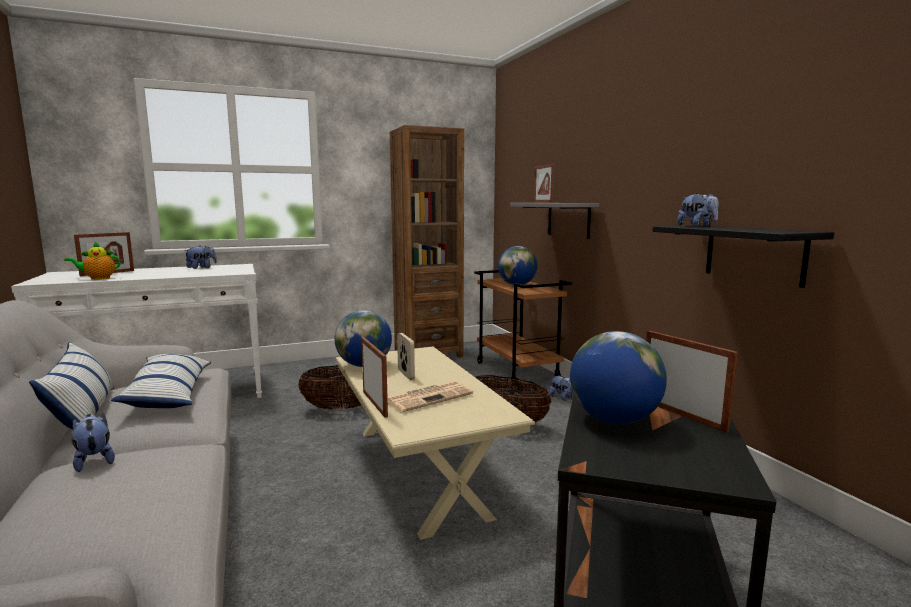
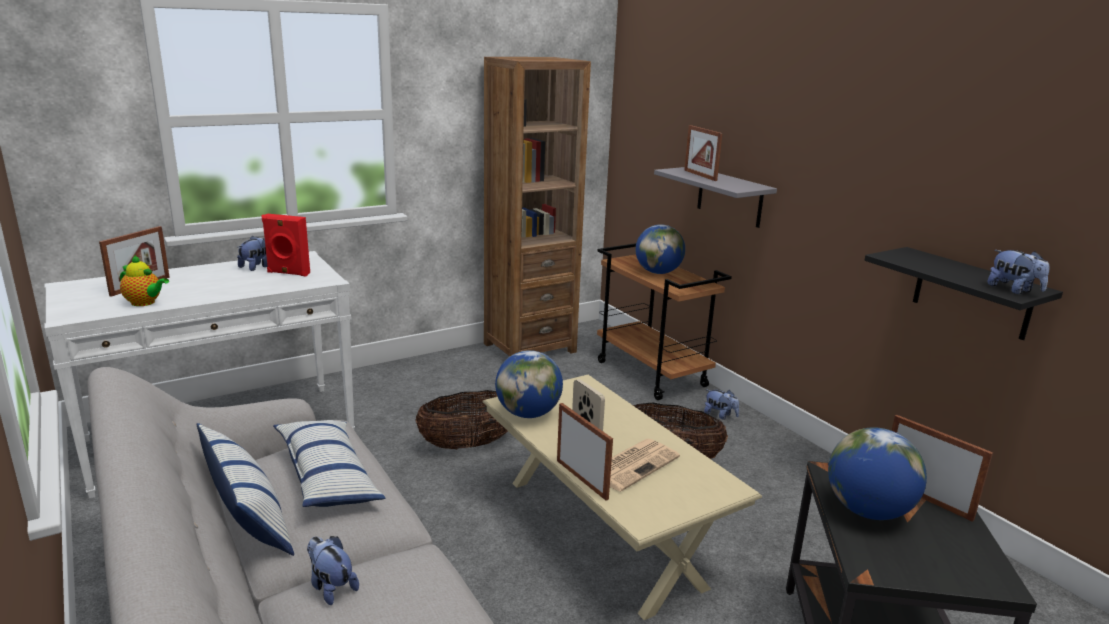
camera: 10 degrees left, 10 degrees up
teapot [64,242,121,280] -> teapot turned 120 degrees counterclockwise [120,255,169,306]
plush toy [677,193,719,227] -> plush toy moved to [987,250,1049,294]
none -> red speaker [261,214,310,276]

